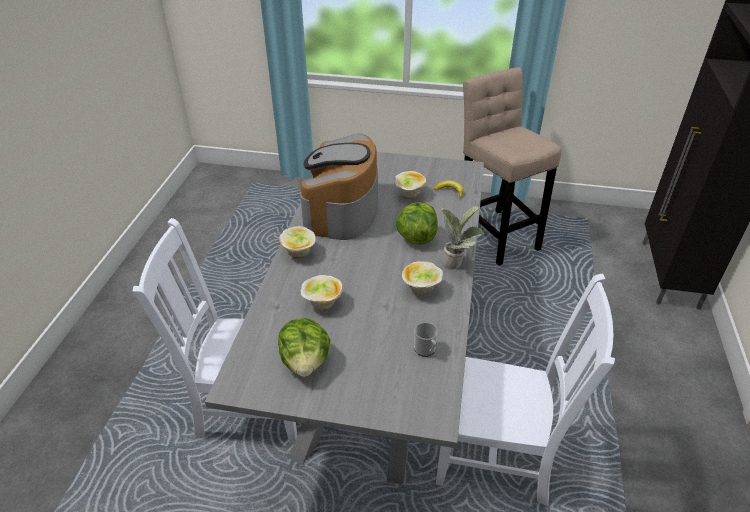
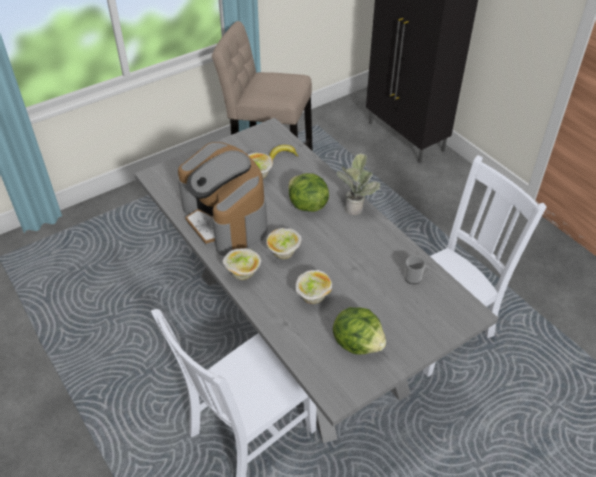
camera: 45 degrees left, 5 degrees up
bowl [402,261,443,295] -> bowl moved to [266,228,301,259]

